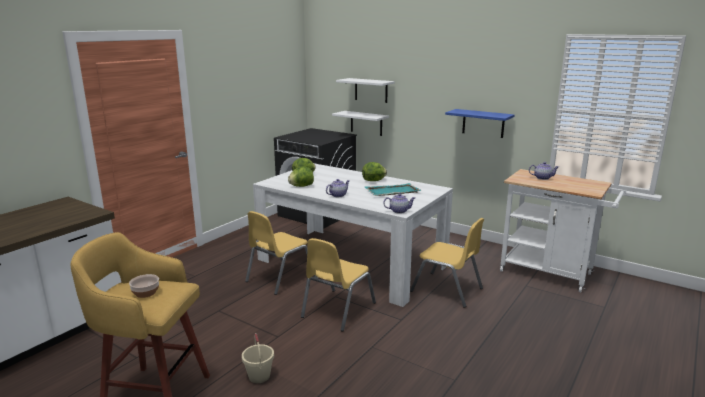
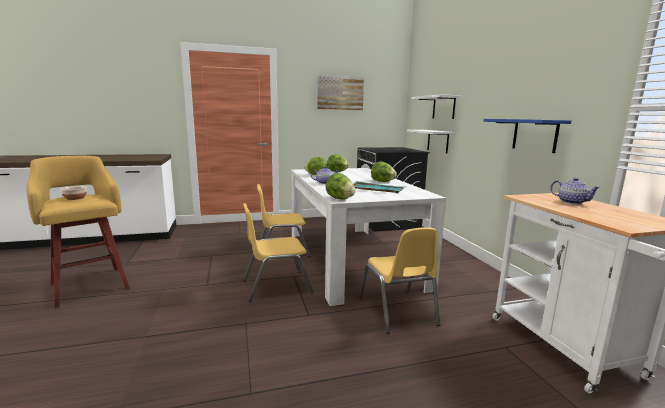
camera: 40 degrees right, 5 degrees down
beige bucket [242,333,274,383] -> none
teapot [383,193,415,214] -> lettuce [325,173,356,200]
none -> picture [317,75,364,110]

